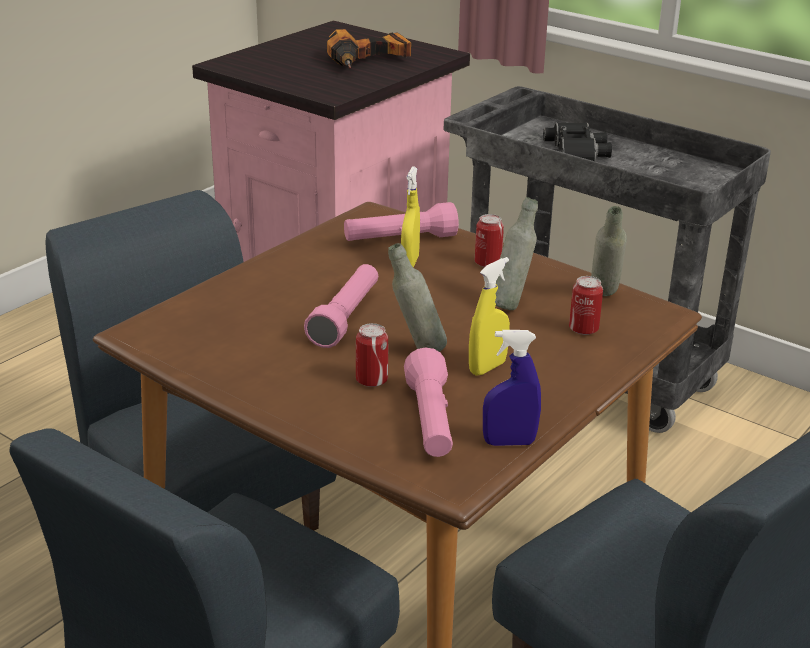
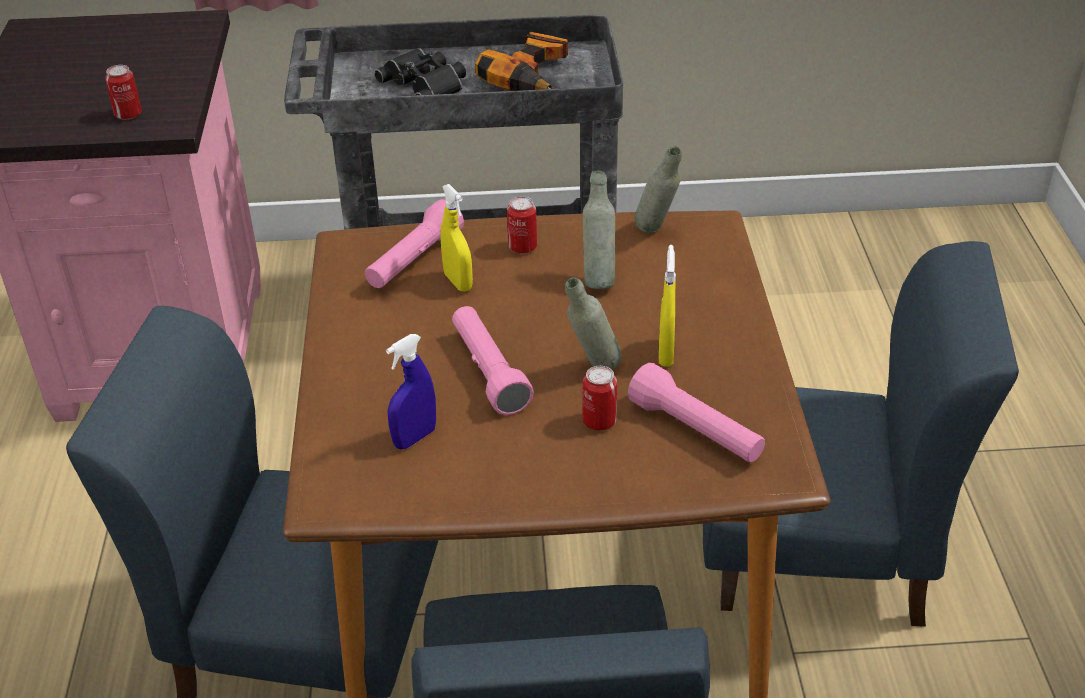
camera: 40 degrees left, 10 degrees up
power drill [327,29,411,68] -> power drill moved to [475,32,568,91]
blue spray bottle [483,330,541,446] -> blue spray bottle moved to [386,334,436,449]
can [569,276,603,335] -> can moved to [105,65,142,120]

